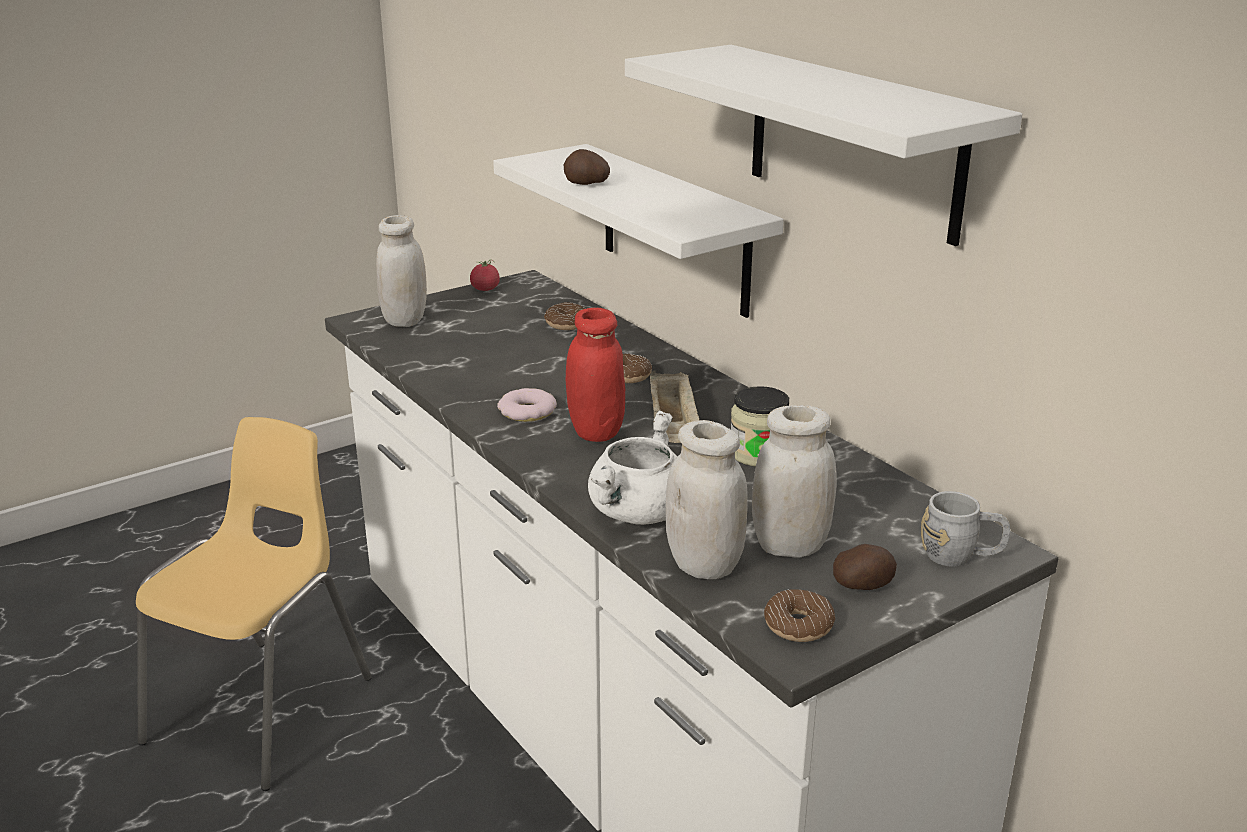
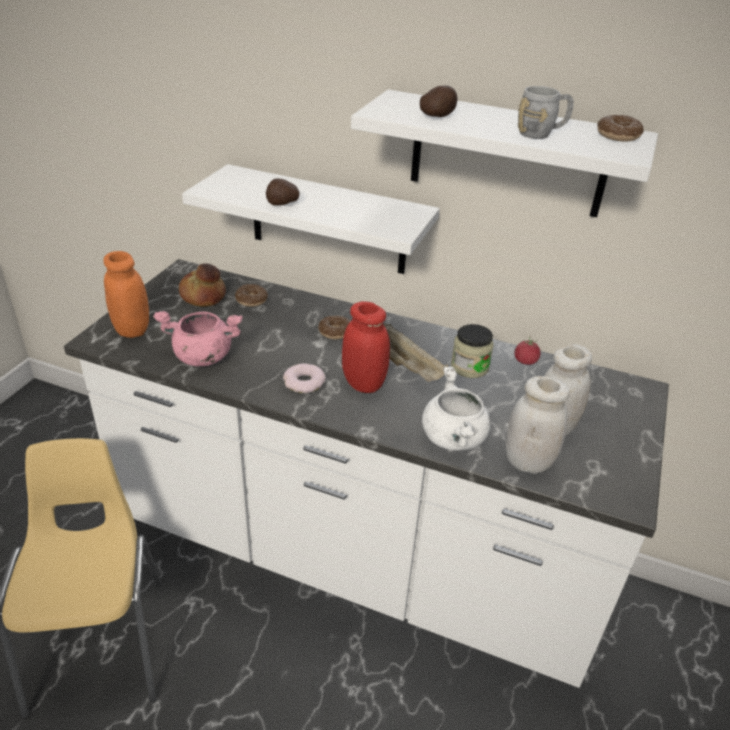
camera: 35 degrees left, 10 degrees up
white jar [376,215,427,327] -> orange jar [104,251,149,338]
tomato [470,259,500,291] -> tomato moved to [515,337,541,365]
donut [764,589,835,642] -> donut moved to [597,115,644,142]
potato [833,544,897,590] -> potato moved to [420,85,458,117]
grey mug [921,491,1011,567] -> grey mug moved to [518,86,574,139]
none -> pink cooking pot [153,311,243,366]
none -> bread [179,264,226,307]

